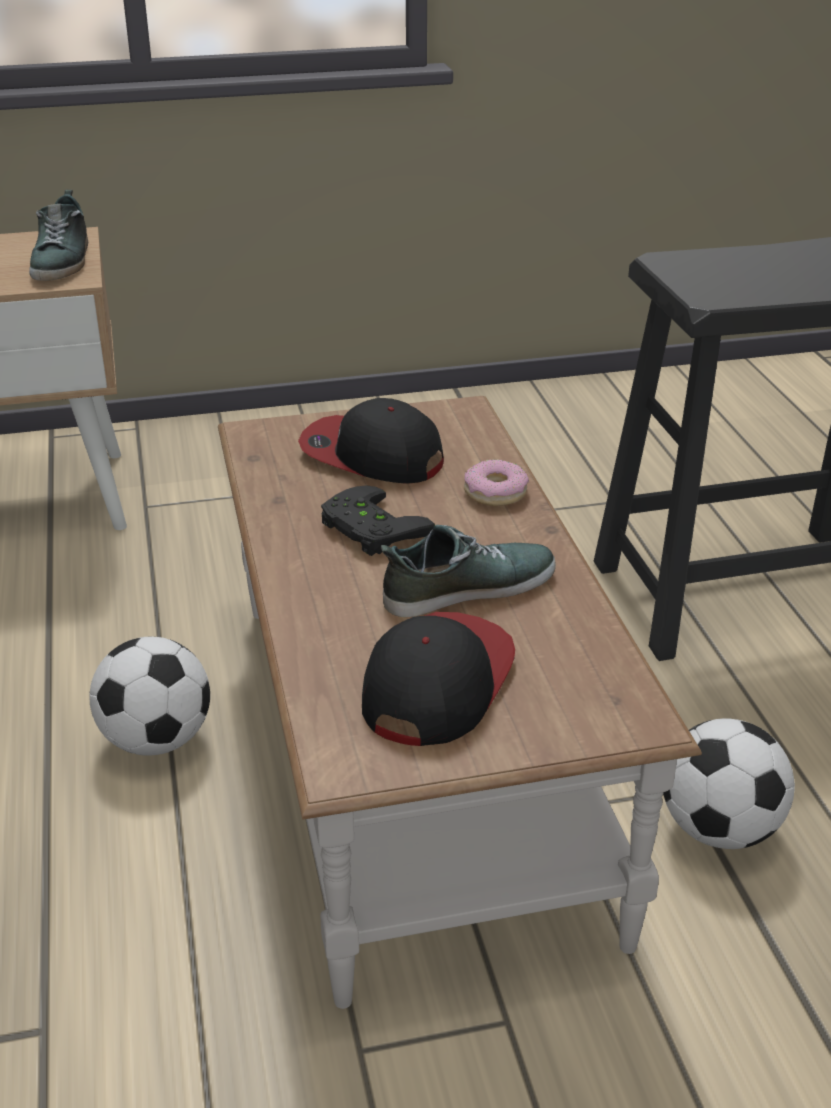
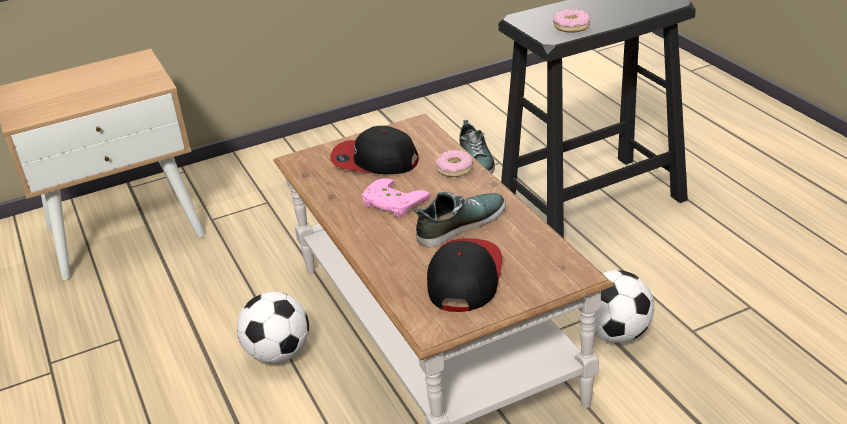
camera: 10 degrees left, 0 degrees up
shoe [29,190,88,281] -> shoe moved to [459,120,495,173]
black game controller [321,485,435,556] -> pink game controller [362,178,430,218]
none -> donut [553,9,590,33]

